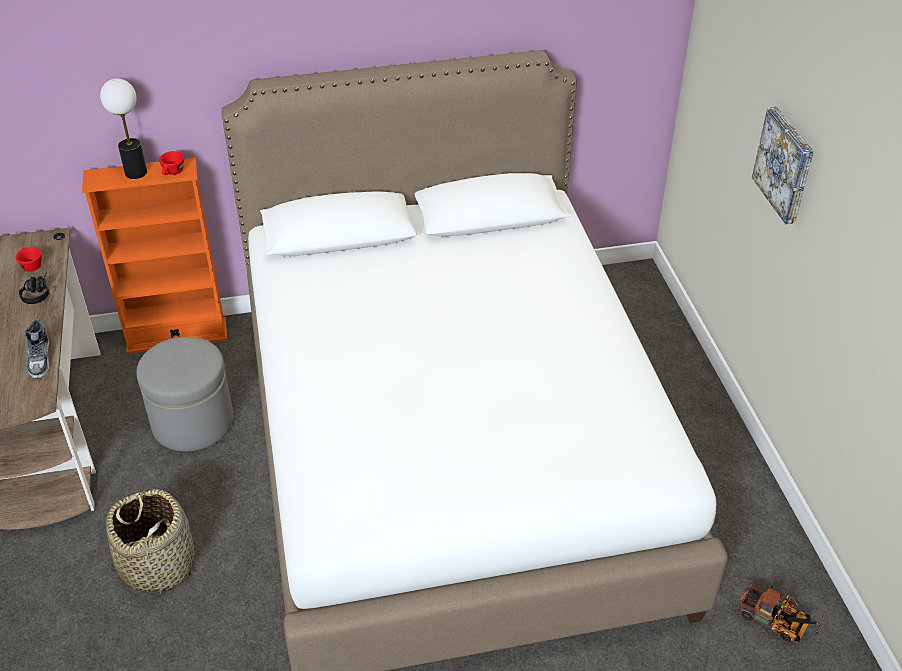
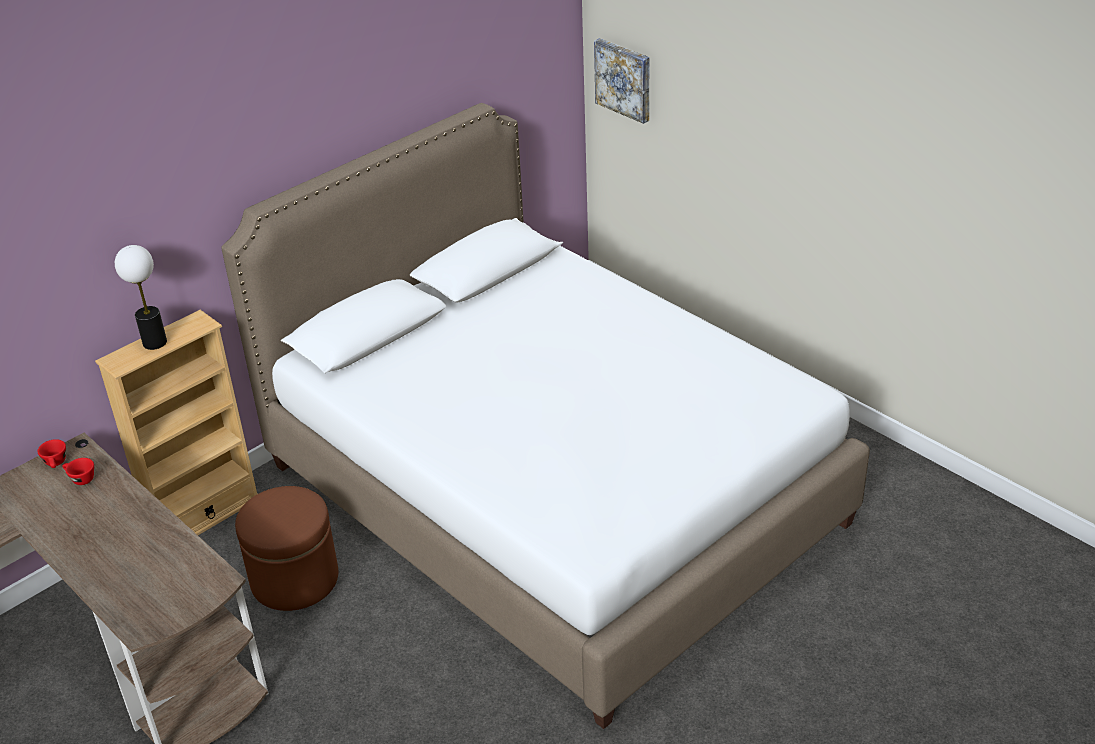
camera: 30 degrees left, 5 degrees down
black headphones [19,274,50,304] -> none
shoe [25,319,50,378] -> none
orange bookcase [82,158,228,354] -> beige bookcase [95,310,257,535]
basket [106,488,194,596] -> none
grey ottoman [136,337,233,451] -> brown ottoman [235,486,338,611]
red cup [159,151,184,175] -> red cup moved to [38,439,66,468]
toy truck [738,583,820,644] -> none
picture [752,107,814,224] -> picture moved to [594,38,649,124]

